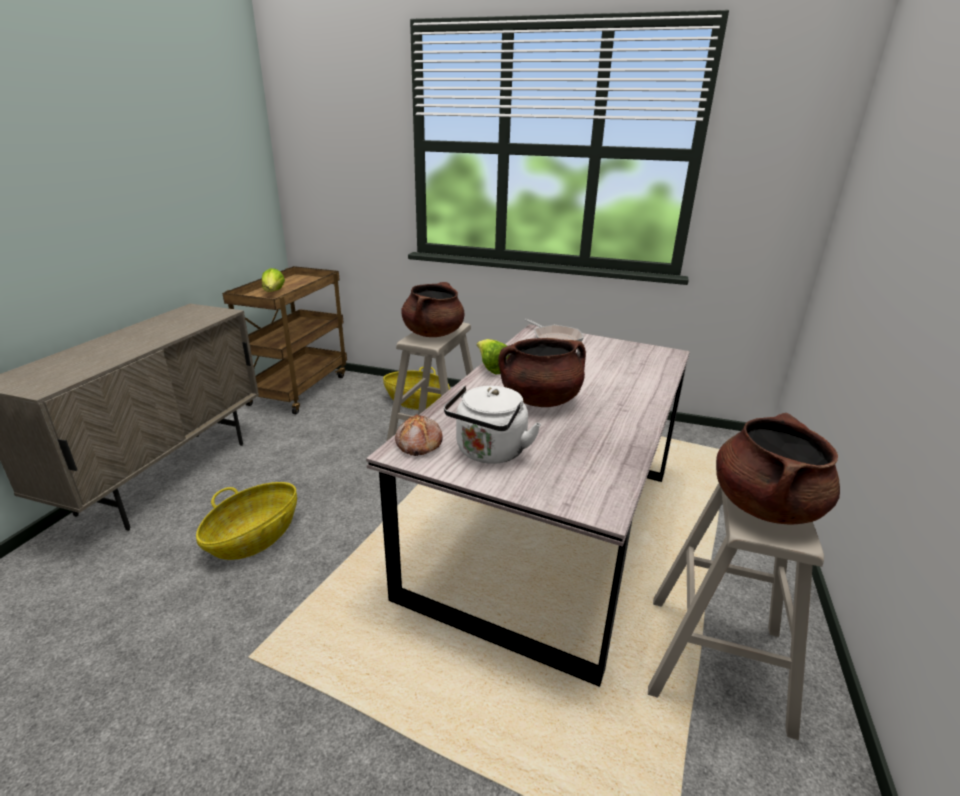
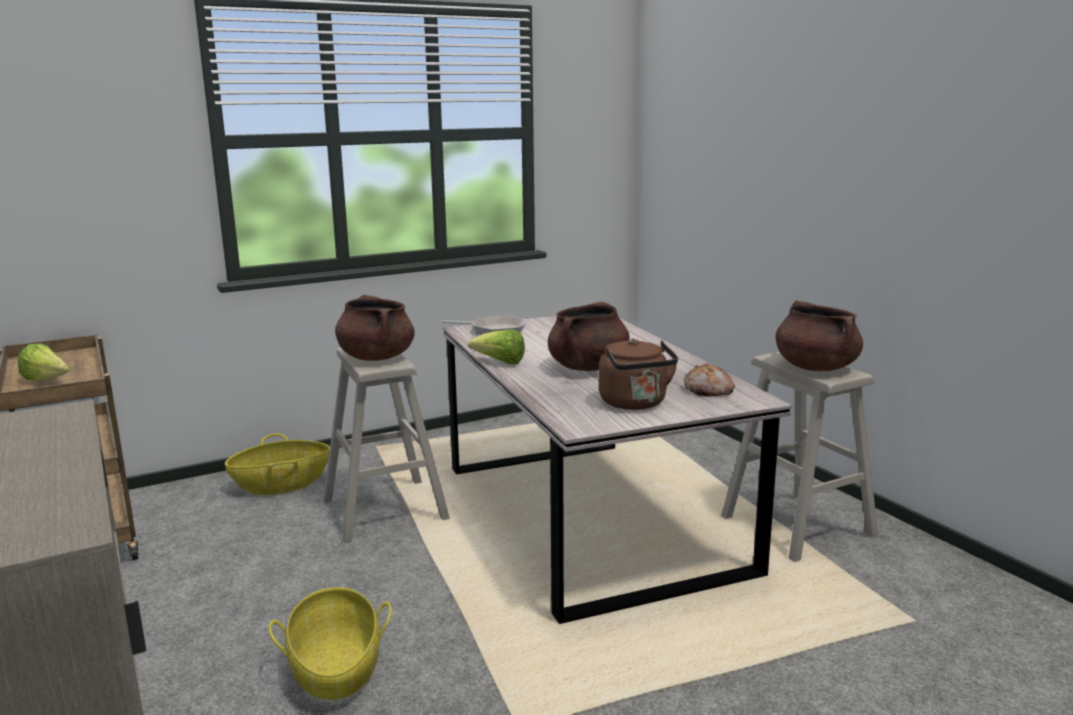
camera: 45 degrees left, 10 degrees down
bread [395,414,443,456] -> bread moved to [684,363,735,396]
white kettle [444,386,541,464] -> brown kettle [599,338,678,410]

